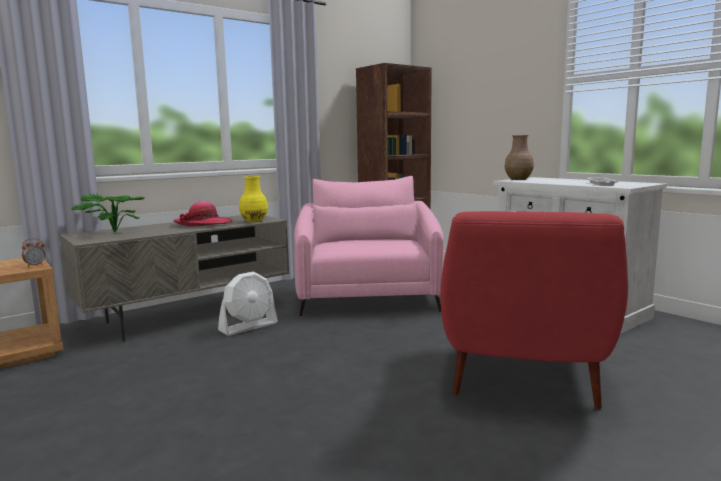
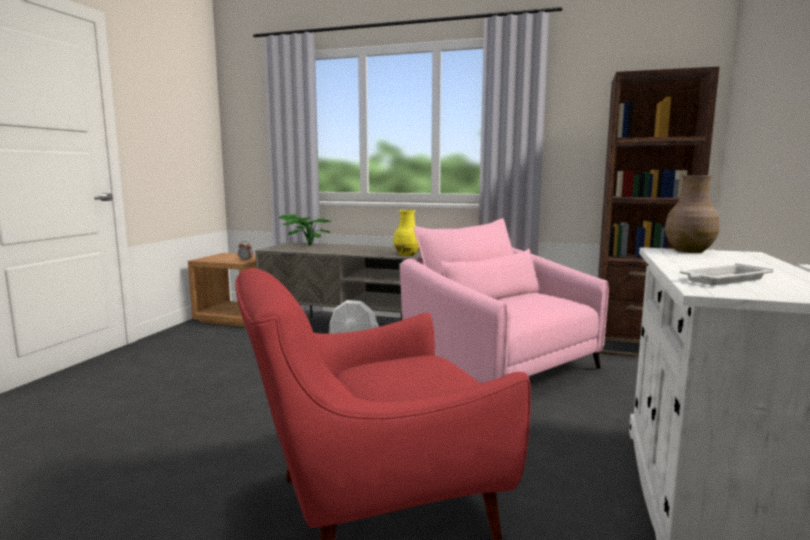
camera: 55 degrees right, 0 degrees up
hat [173,201,232,227] -> none
pink armchair [294,176,444,317] -> pink armchair turned 90 degrees counterclockwise [400,218,609,383]

